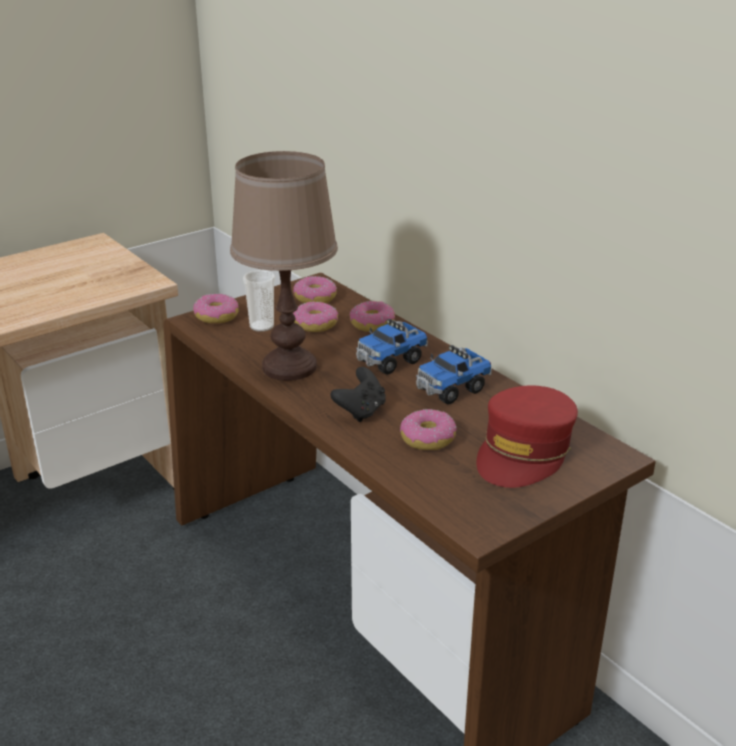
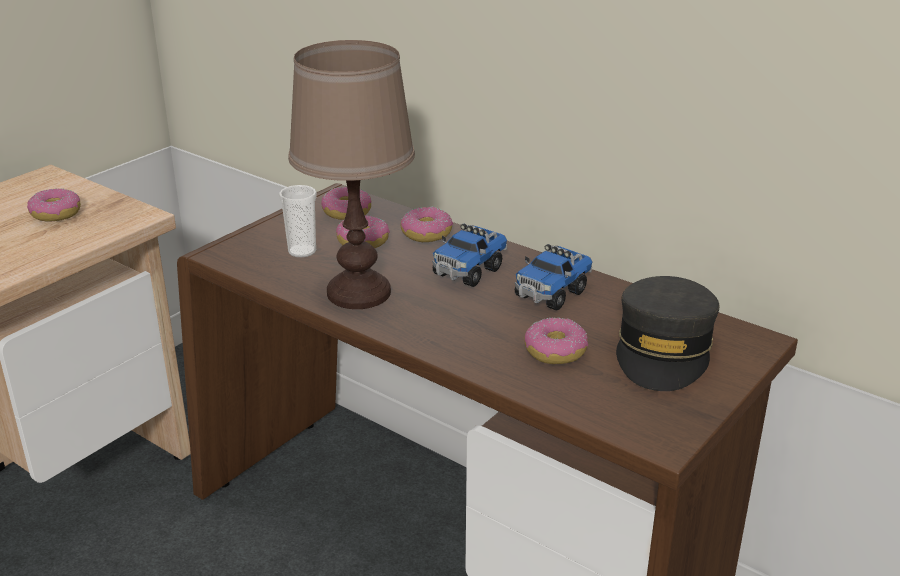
camera: 15 degrees left, 0 degrees up
donut [193,294,239,324] -> donut moved to [27,189,81,222]
black game controller [330,367,386,422] -> none
red cap [477,385,578,488] -> grey cap [616,276,719,391]

